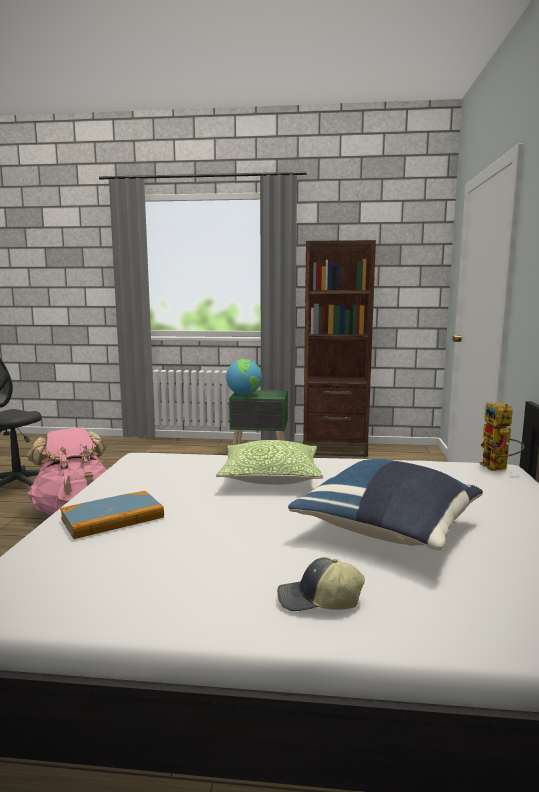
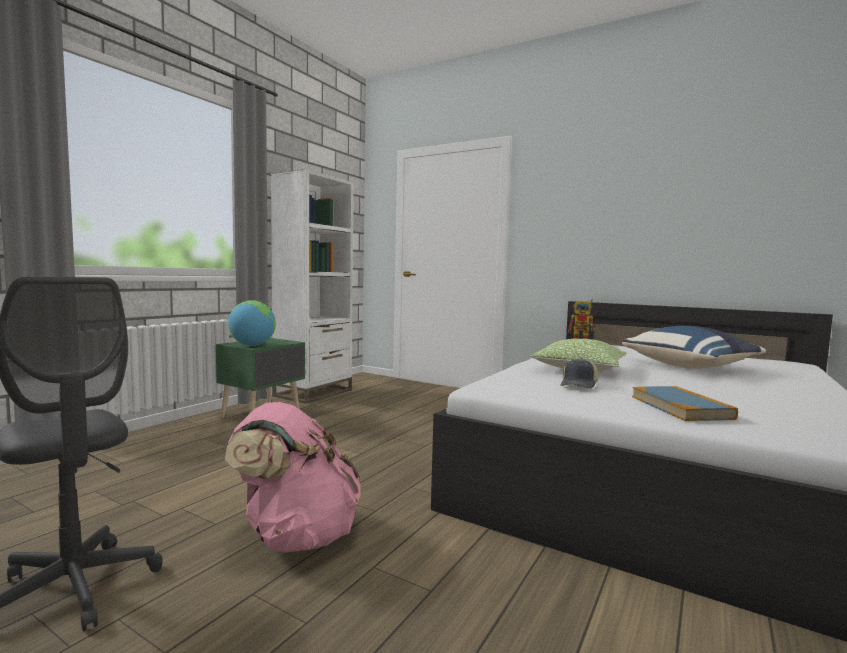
camera: 65 degrees left, 5 degrees down
cap [277,557,365,611] -> cap moved to [560,357,598,389]
brown bookcase [303,240,376,457] -> white bookcase [271,169,354,404]

